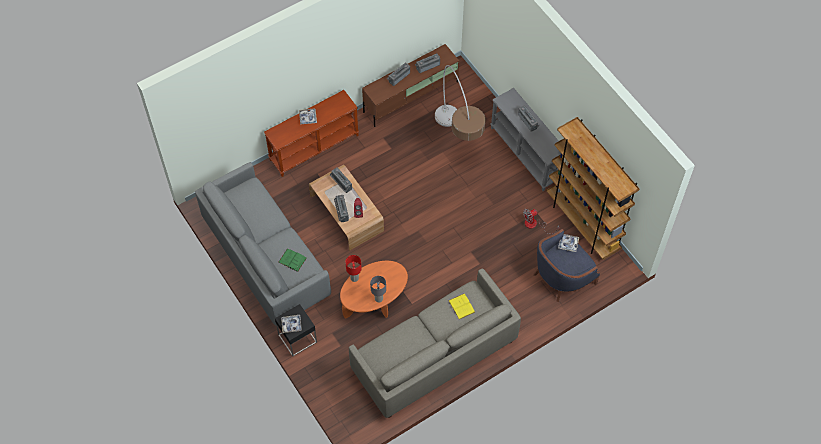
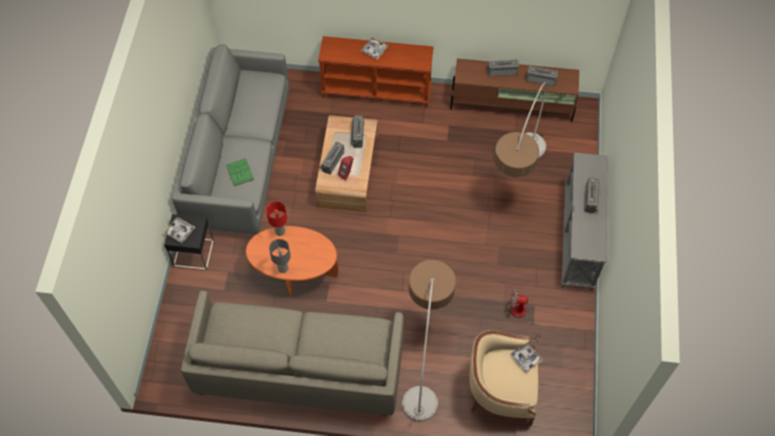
camera: 40 degrees right, 0 degrees up
yellow book [448,293,475,319] -> none
blue armchair [534,229,600,302] -> beige armchair [469,330,538,426]
brown bookcase [546,117,639,260] -> none
none -> floor lamp [402,260,456,422]

